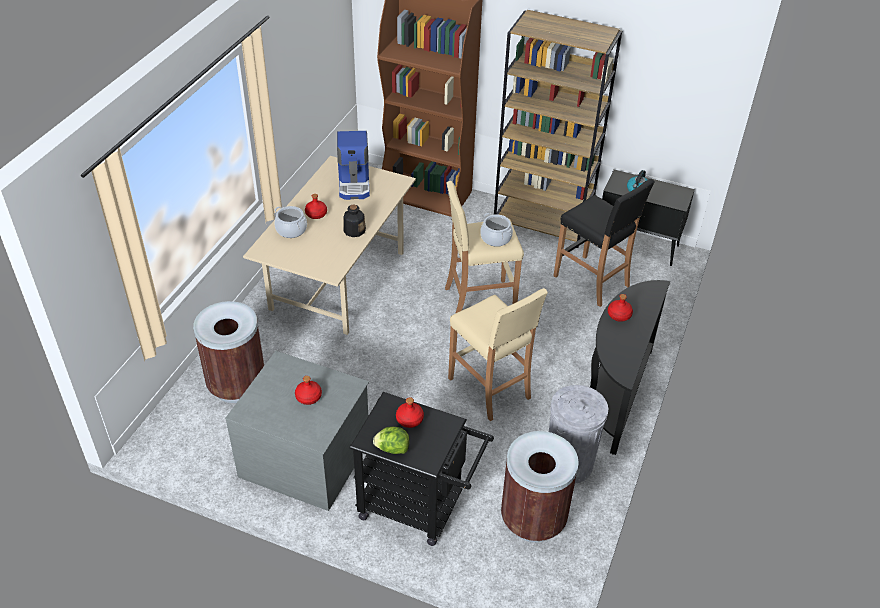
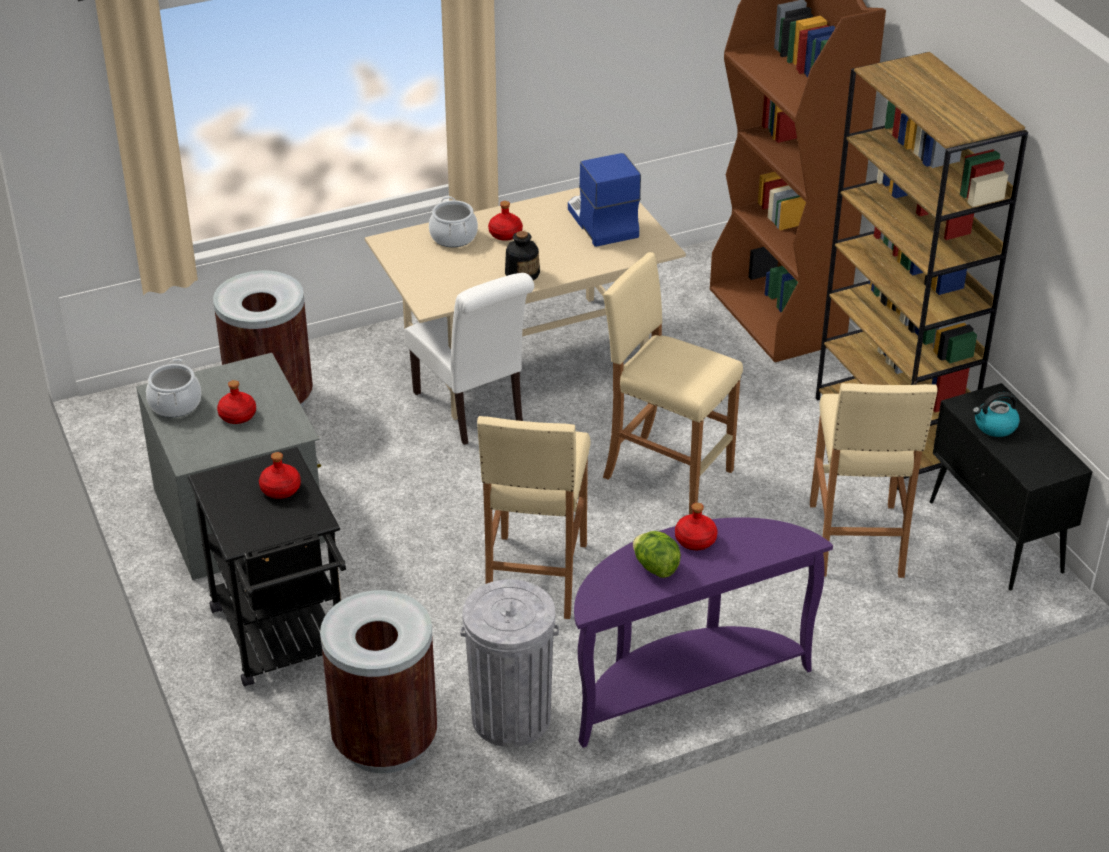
camera: 45 degrees right, 5 degrees down
coffee machine [337,131,370,200] -> coffee machine turned 120 degrees clockwise [568,153,641,247]
lettuce [373,426,409,454] -> lettuce moved to [633,531,681,578]
cooking pot [480,213,513,247] -> cooking pot moved to [146,359,202,417]
black stool [554,179,654,307] -> beige stool [810,383,938,578]
black console table [590,280,670,455] -> purple console table [574,517,833,748]
none -> white chair [404,273,534,445]

